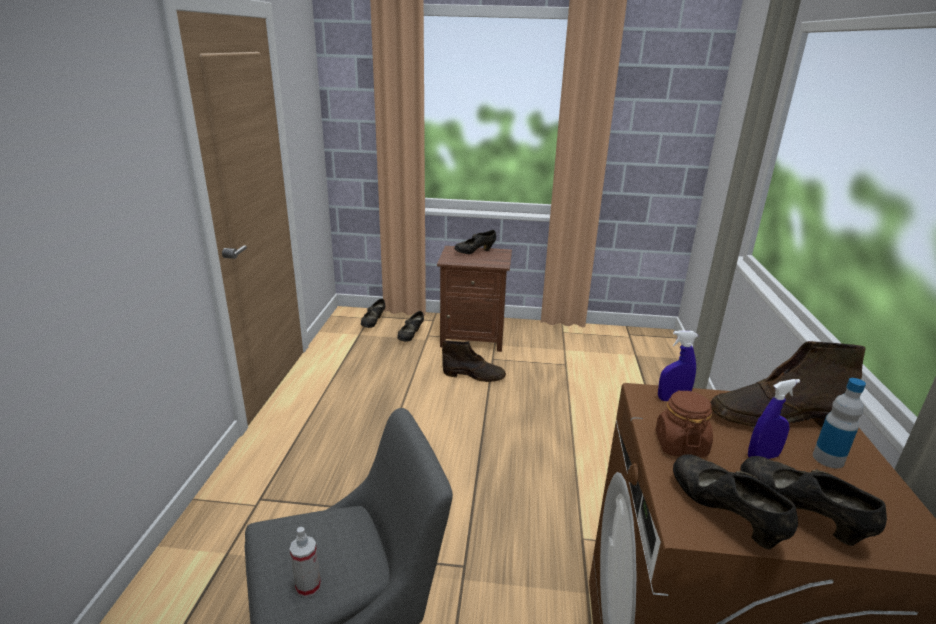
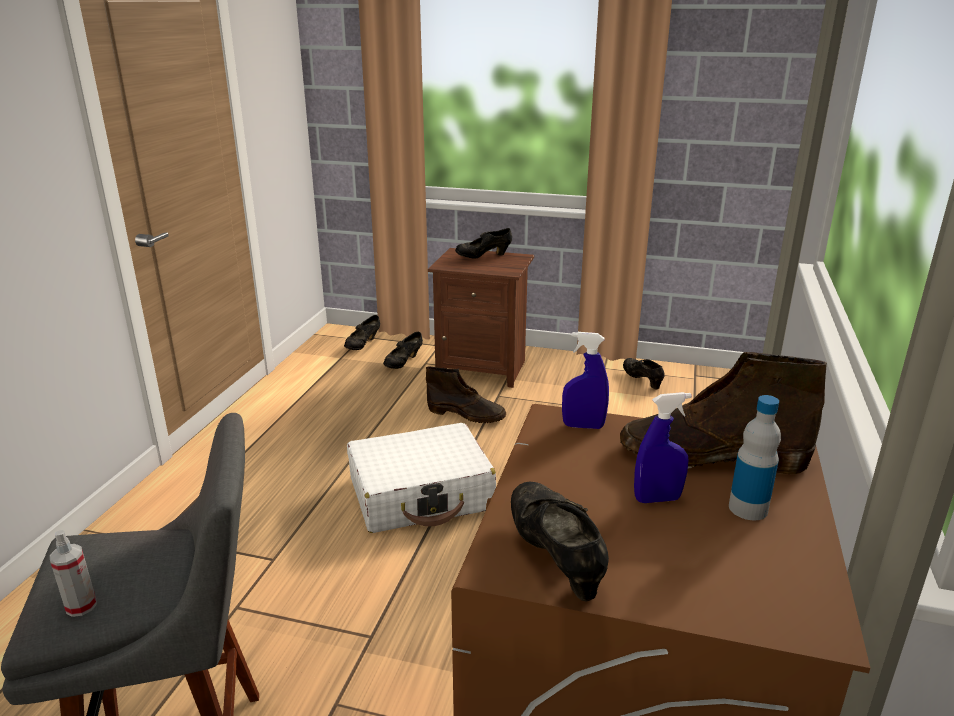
camera: 10 degrees right, 0 degrees up
brown jar [655,390,713,458] -> none
black shoe [741,456,887,546] -> black shoe moved to [623,358,665,389]
none -> white suitcase [347,423,496,533]

